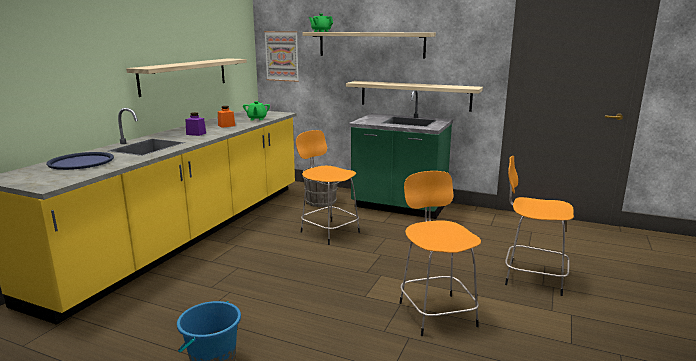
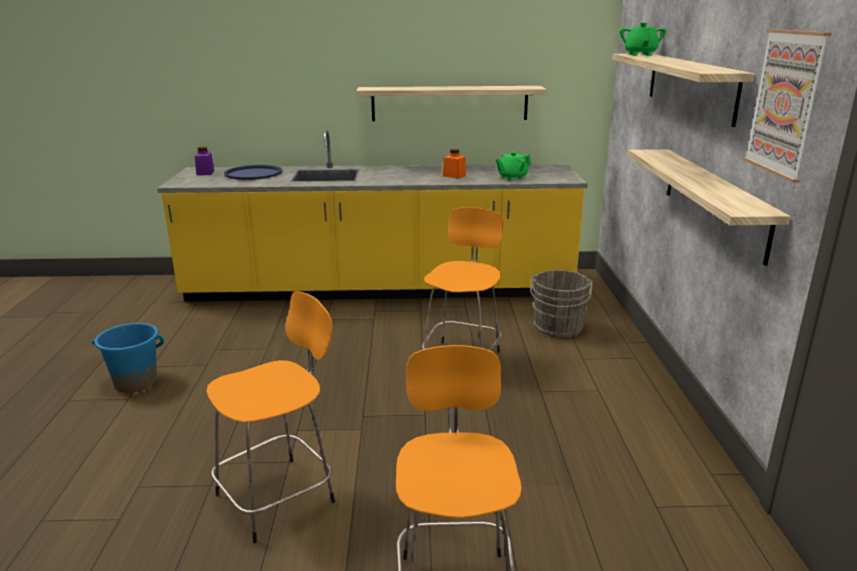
camera: 65 degrees right, 5 degrees up
purple jar [185,112,206,136] -> purple jar moved to [195,147,214,175]
picture [264,31,299,82] -> picture moved to [743,29,832,183]
green counter [349,90,453,219] -> none

